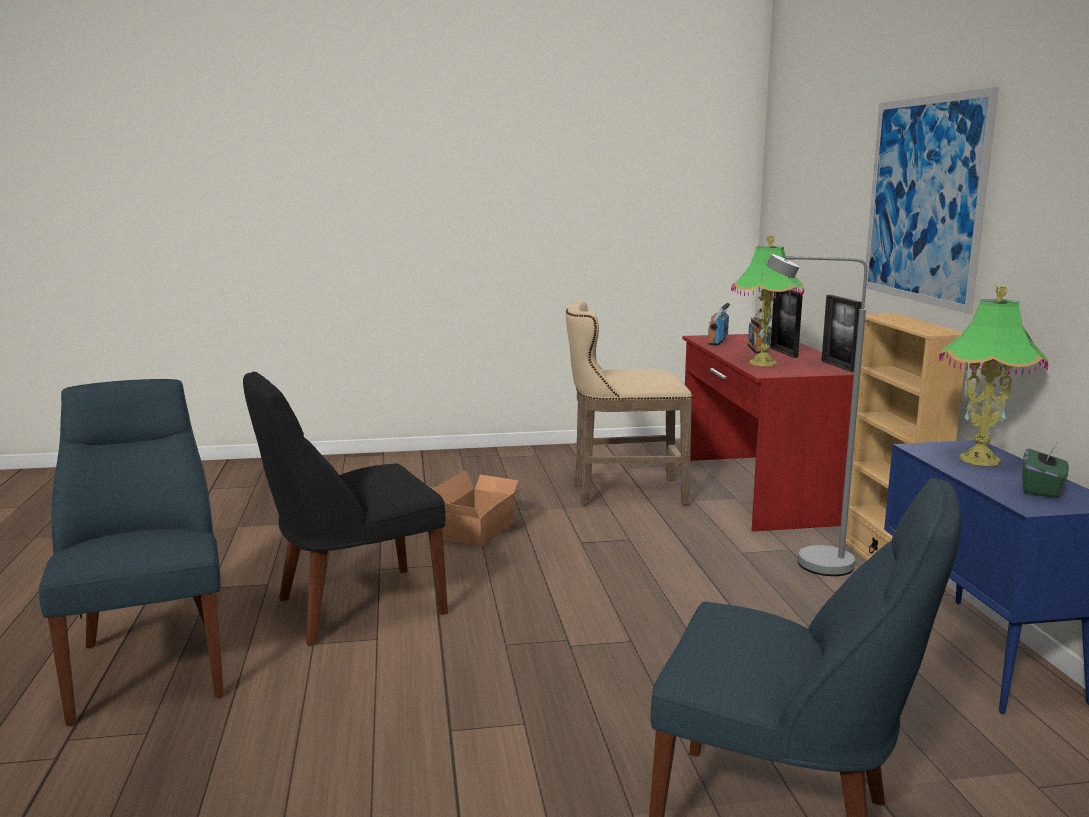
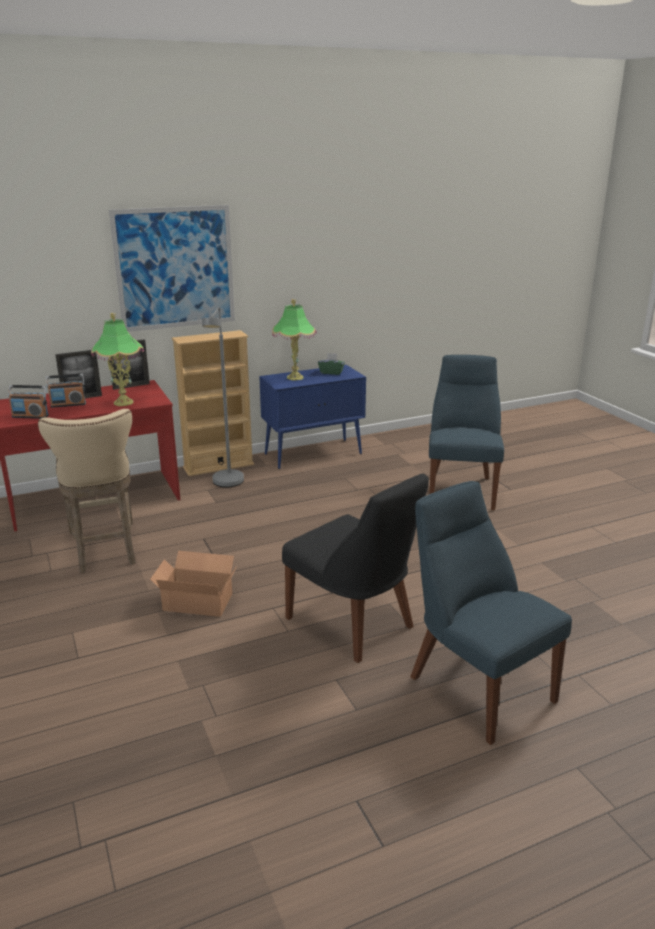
camera: 105 degrees left, 10 degrees up
blue chair [39,379,224,726] -> blue chair turned 90 degrees clockwise [410,481,572,745]

